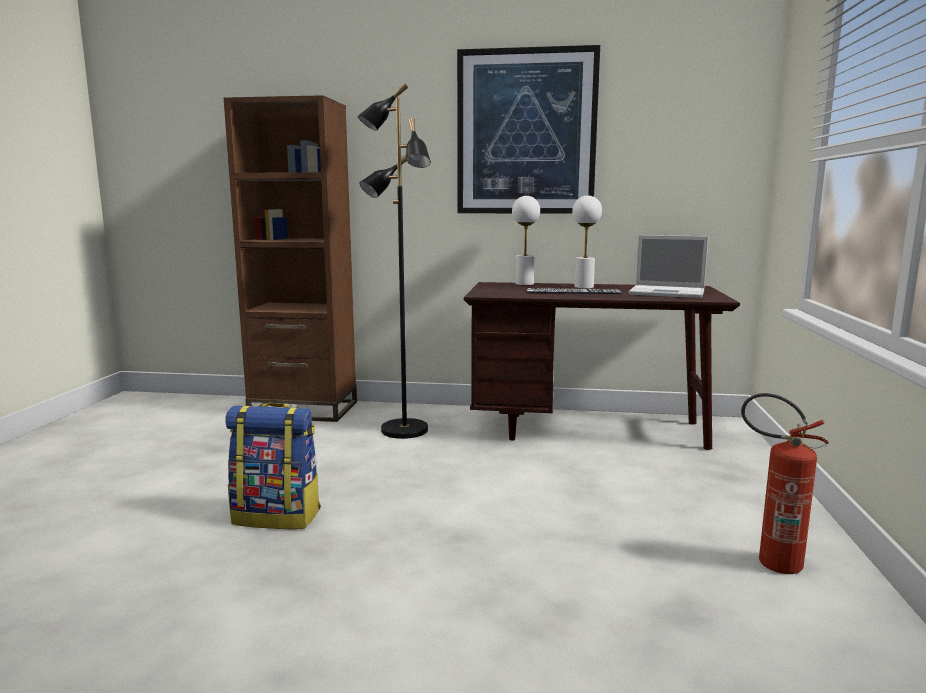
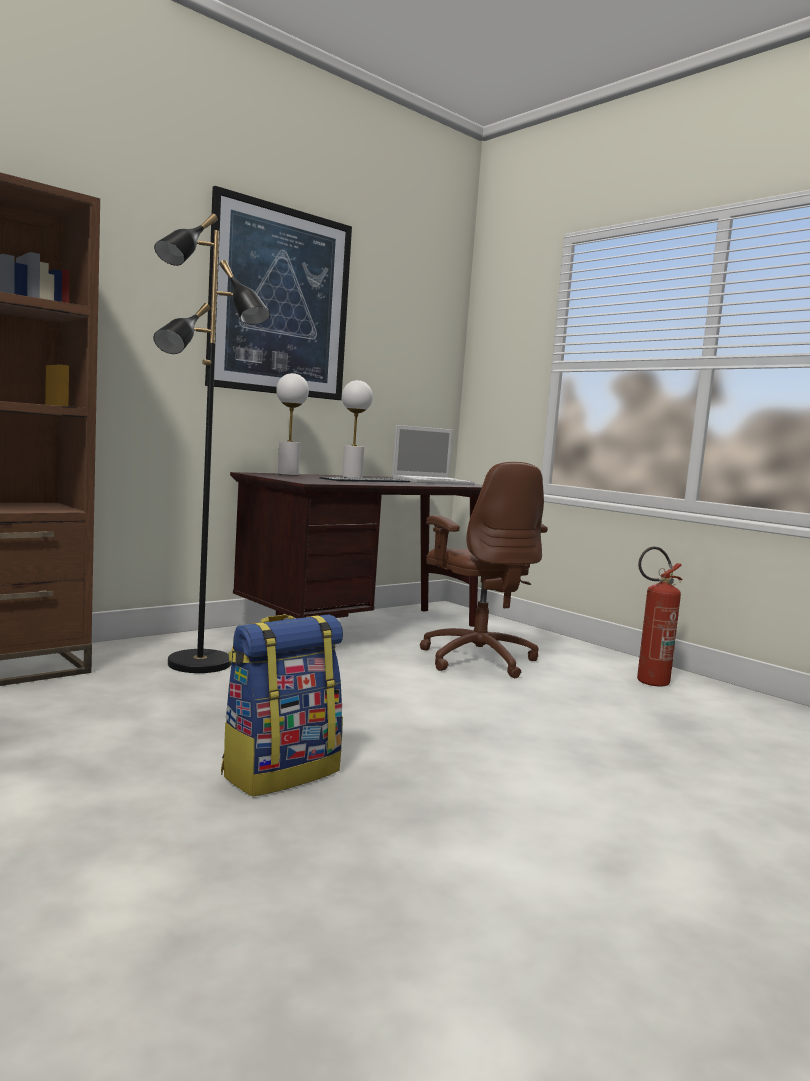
camera: 50 degrees left, 5 degrees down
none -> brown office chair [420,462,547,678]

